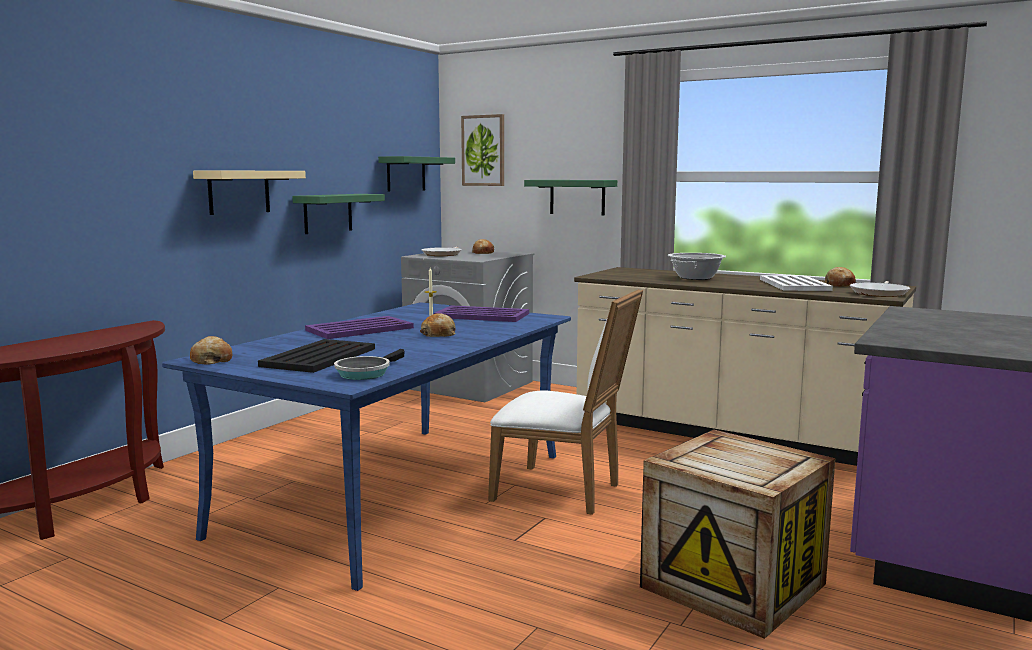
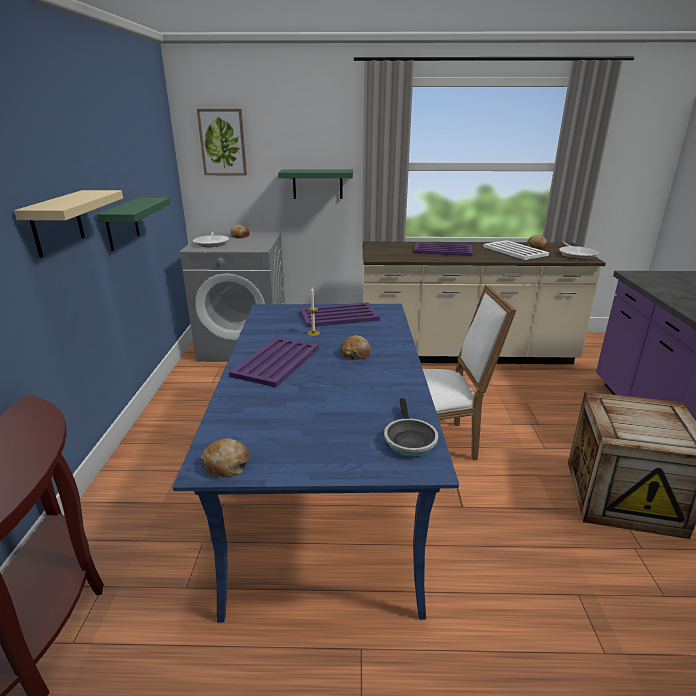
camera: 30 degrees left, 15 degrees up
black tray [258,339,375,373] -> none
green shelf [378,156,455,192] -> none
cooking pot [668,253,726,280] -> purple tray [414,242,472,256]

